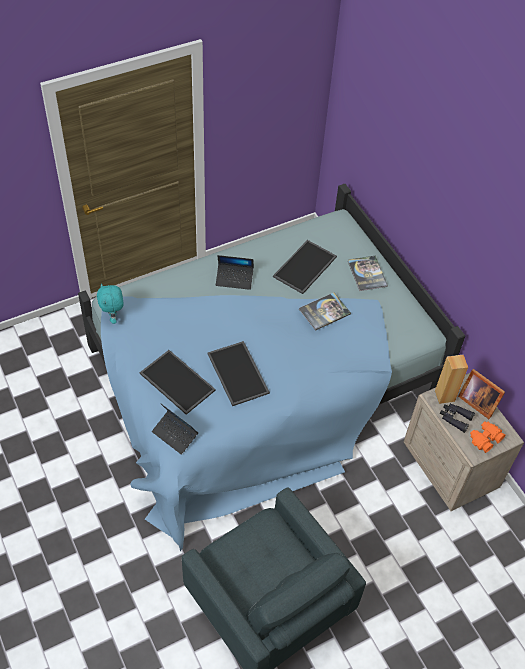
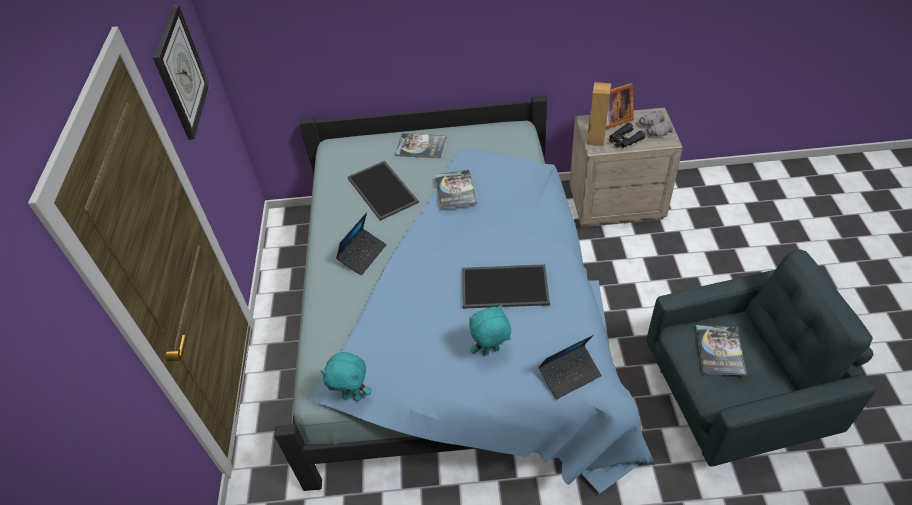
camera: 60 degrees left, 5 degrees down
tray [140,350,216,415] -> turquoise plush toy [469,305,511,356]
orange binoculars [470,421,505,453] -> grey binoculars [639,111,673,136]
none -> wall clock [153,5,209,140]
none -> book [695,325,747,376]

